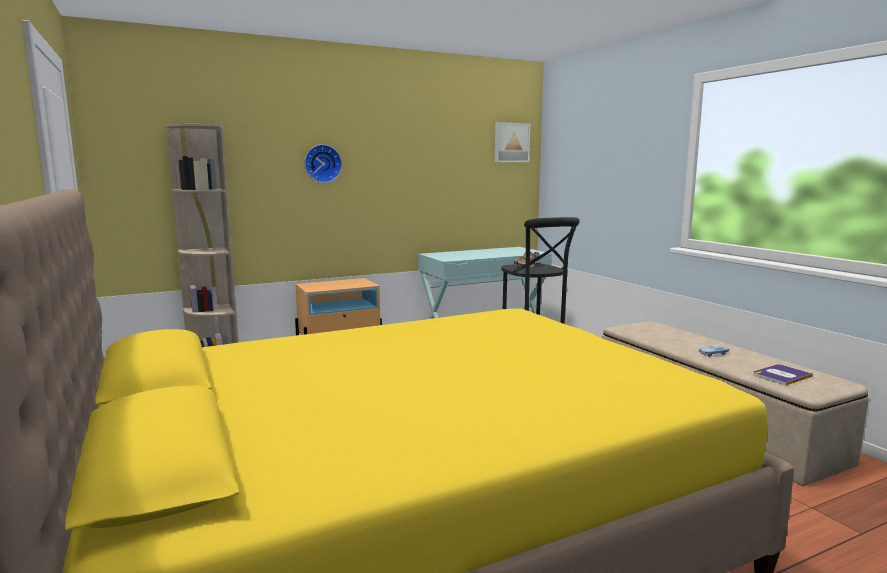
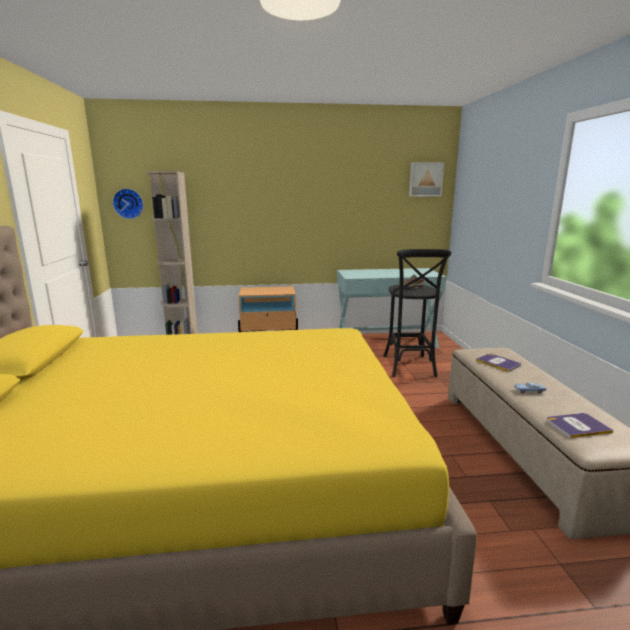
camera: 20 degrees right, 5 degrees up
wall clock [305,144,342,183] -> wall clock moved to [113,188,144,219]
none -> book [476,354,521,372]

